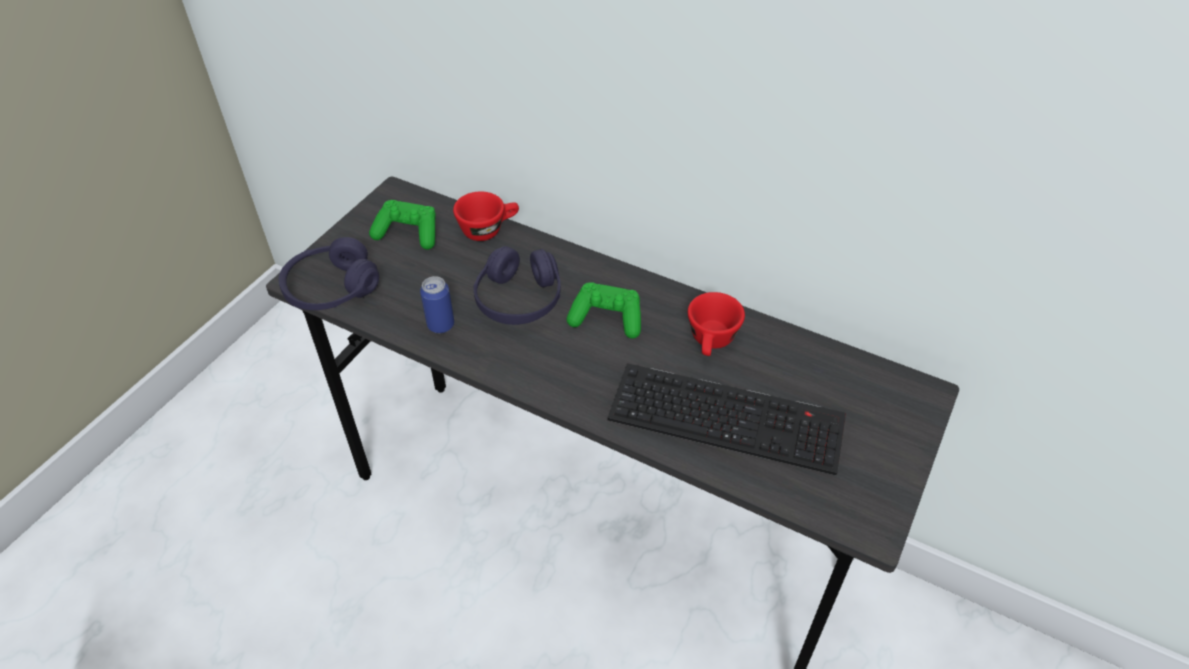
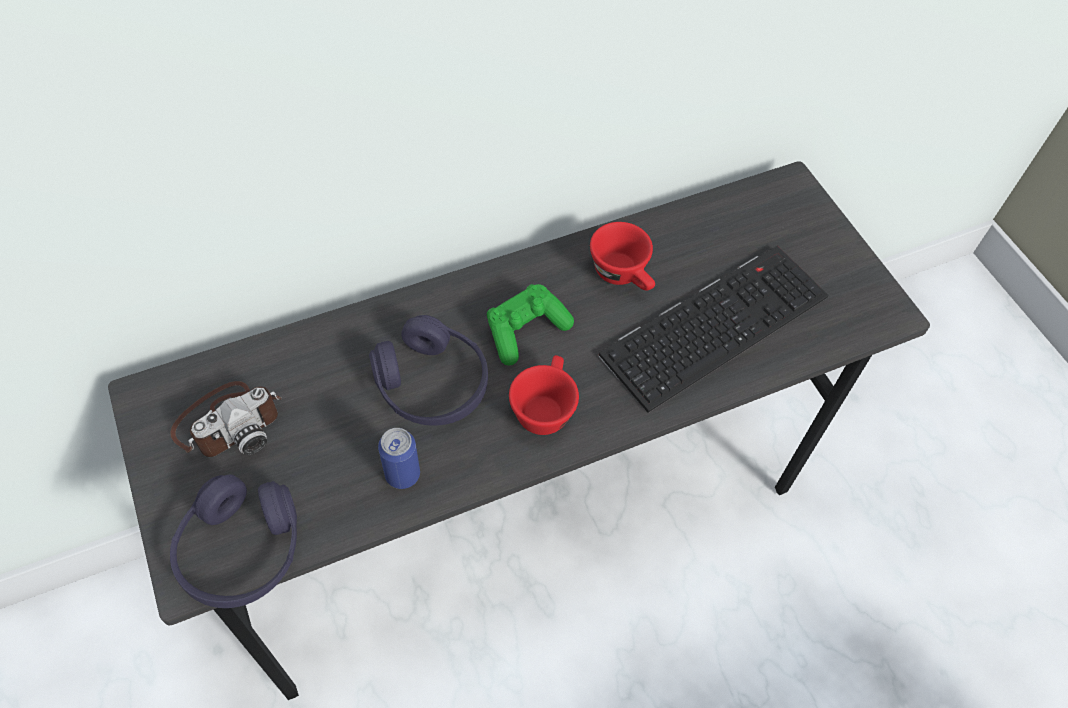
camera: 55 degrees left, 10 degrees up
green game controller [369,200,436,250] -> camera [170,381,282,457]
red cup [453,191,519,241] -> red cup moved to [509,355,579,435]

